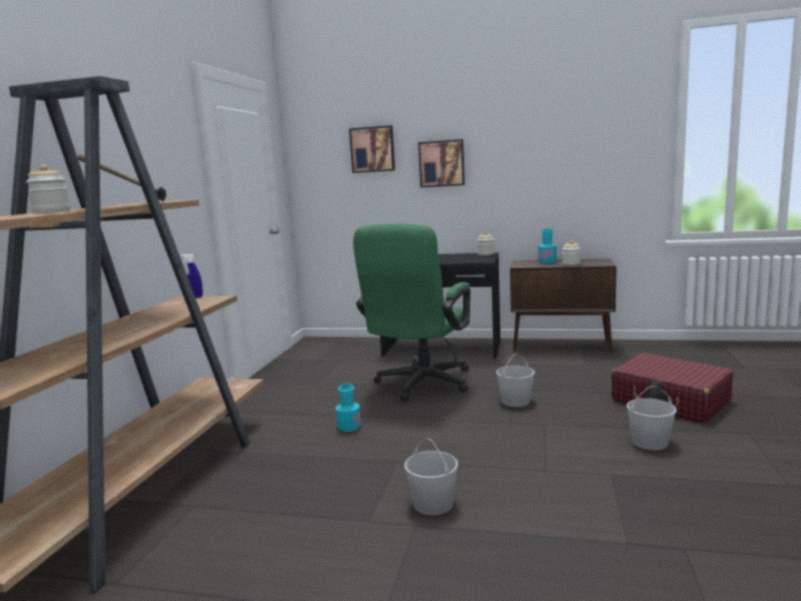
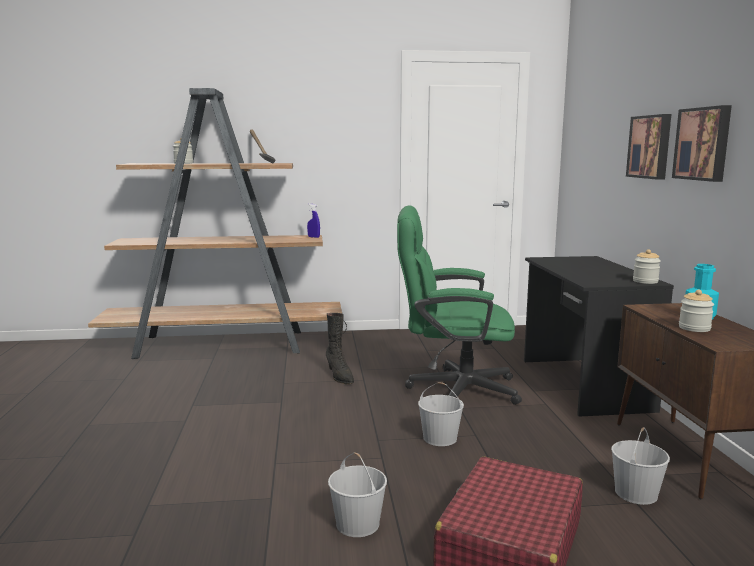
camera: 70 degrees right, 0 degrees up
turquoise bottle [336,384,361,432] -> black boot [326,313,354,384]
picture [349,125,395,173] -> picture moved to [672,105,732,182]
white bucket [404,438,458,515] -> white bucket moved to [611,427,670,505]

